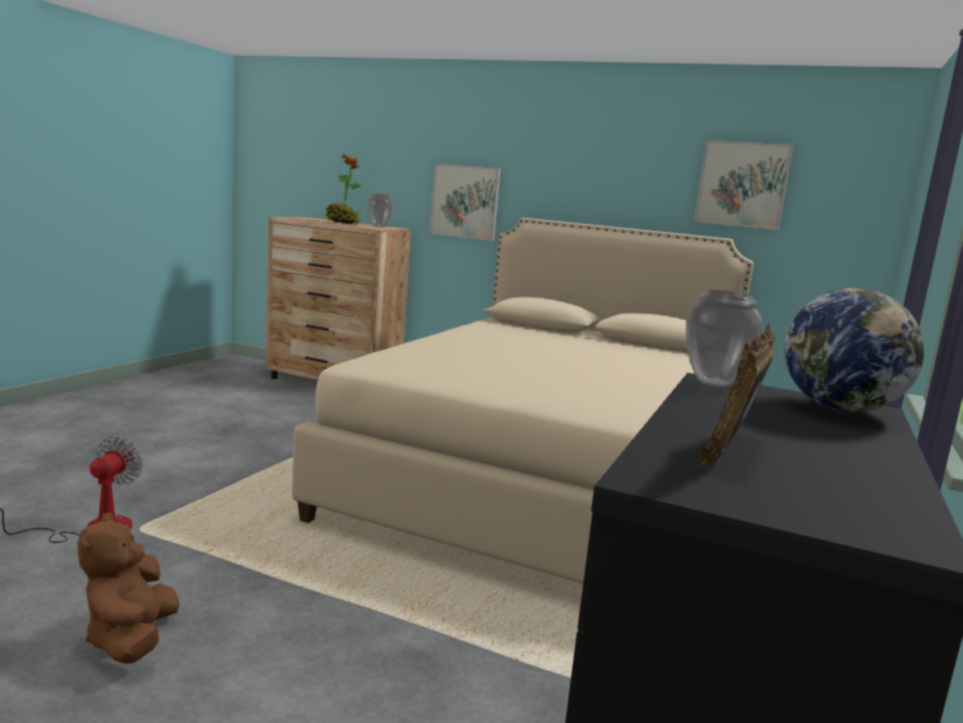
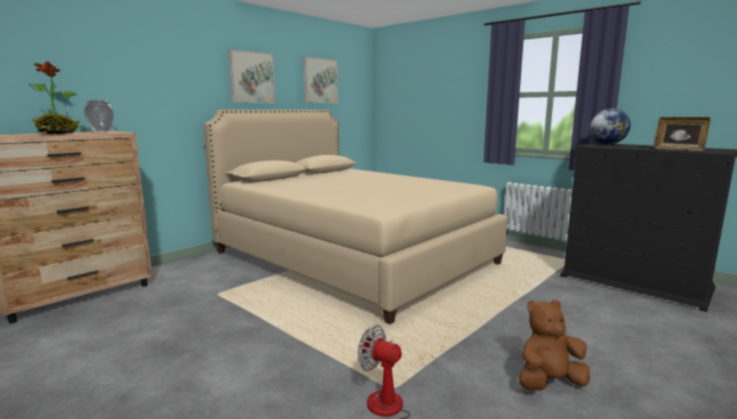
camera: 70 degrees left, 0 degrees up
brown plush toy [77,512,180,664] -> brown plush toy turned 150 degrees clockwise [519,300,590,391]
picture [430,163,501,241] -> picture moved to [228,49,275,103]
vase [686,290,763,387] -> none

